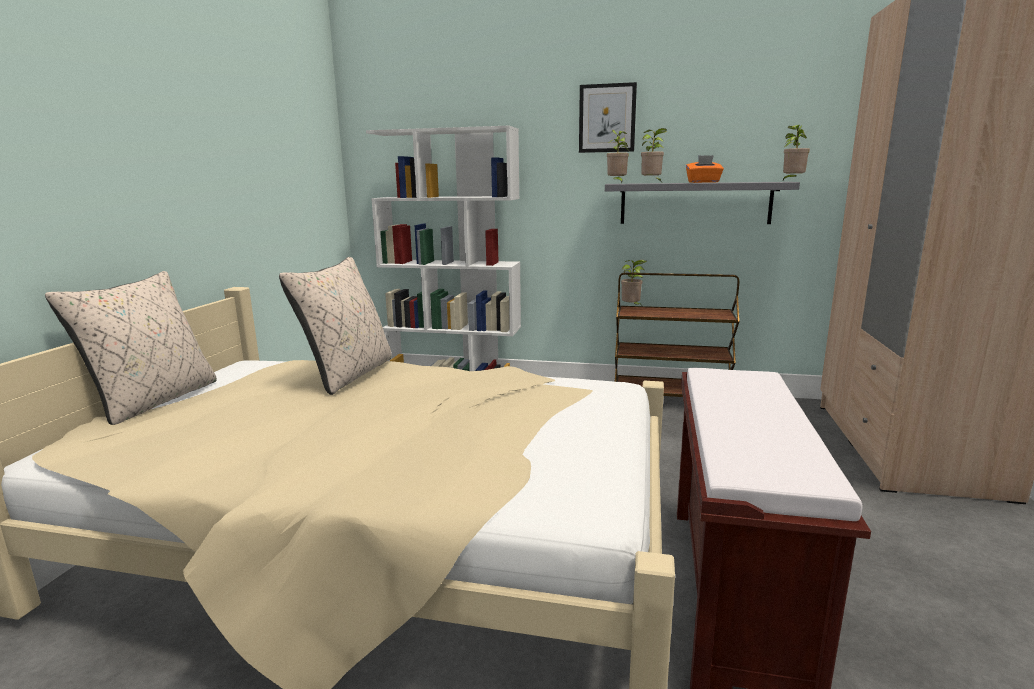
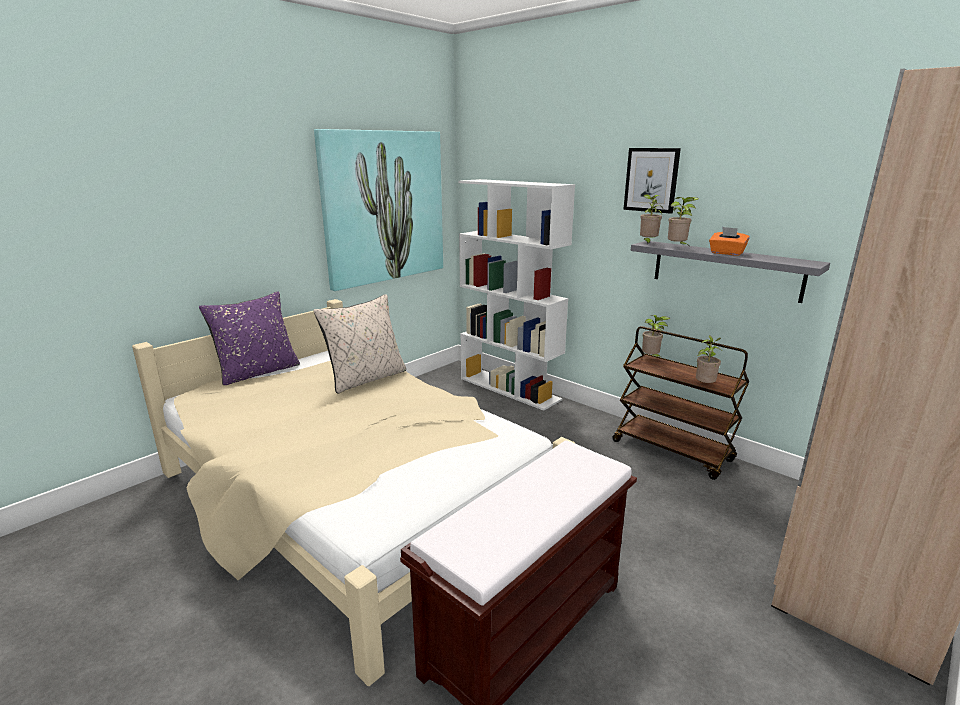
camera: 30 degrees right, 5 degrees up
beige pillow [45,271,217,425] -> purple pillow [199,291,300,385]
potted plant [783,125,810,180] -> potted plant moved to [696,335,722,383]
none -> picture [314,129,443,291]

